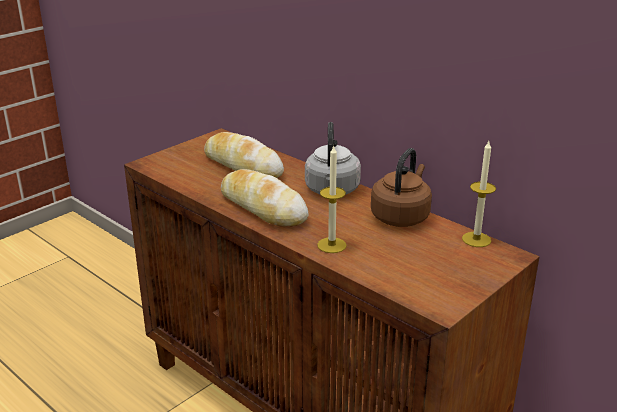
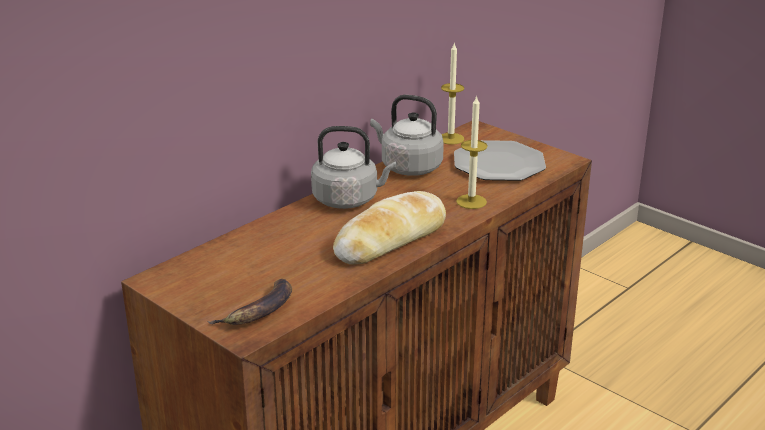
camera: 90 degrees left, 0 degrees up
bread [204,132,284,178] -> none
brown kettle [371,148,432,227] -> grey kettle [370,95,444,176]
none -> banana [208,279,292,325]
none -> plate [454,140,546,181]

